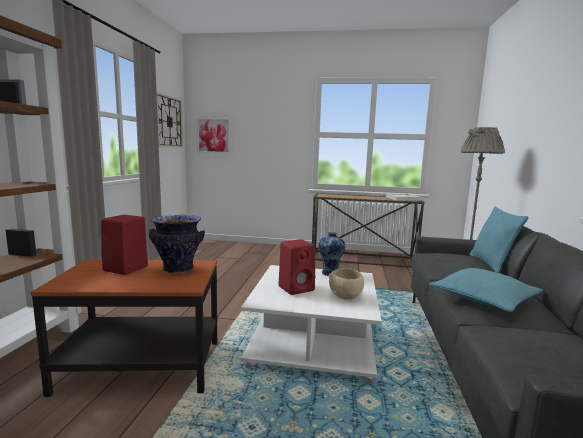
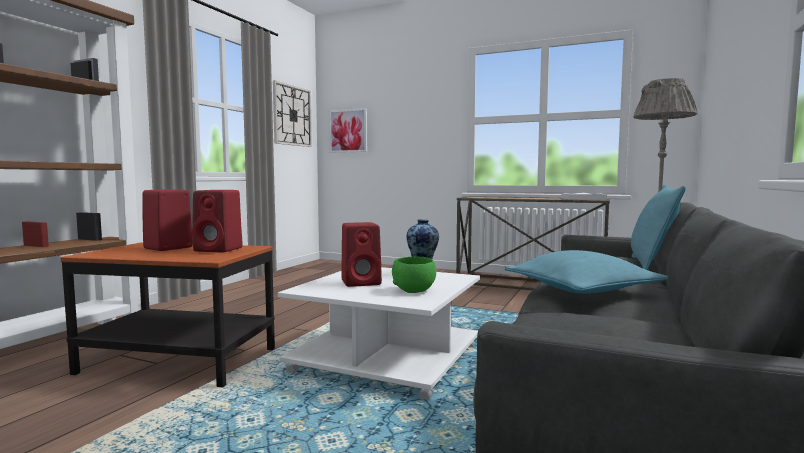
camera: 15 degrees right, 5 degrees down
vase [149,215,205,273] -> red speaker [192,190,243,252]
beige bowl [328,268,364,300] -> green bowl [392,257,436,293]

